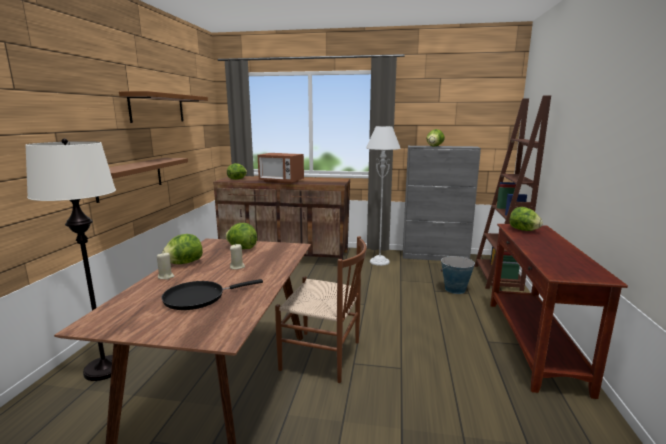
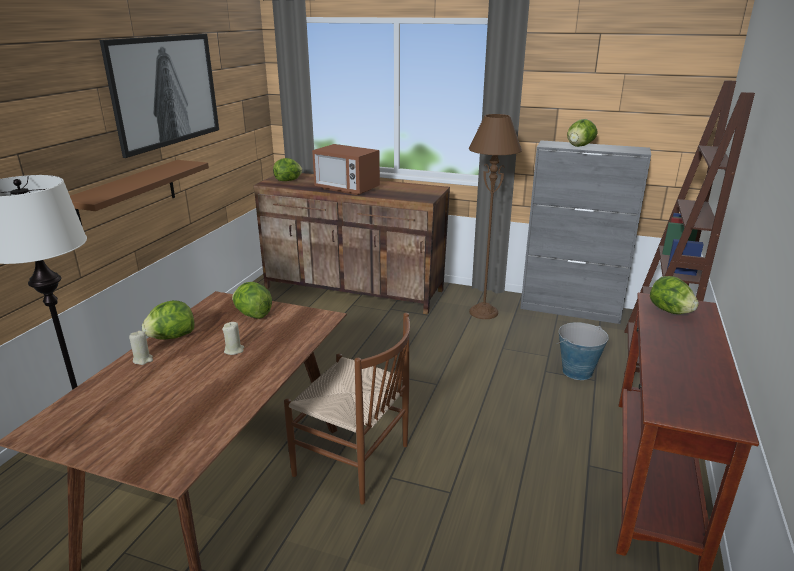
camera: 10 degrees right, 10 degrees up
brown shelf [119,91,208,123] -> picture [100,34,219,158]
black frying pan [161,279,263,310] -> none
grey floor lamp [366,126,401,266] -> brown floor lamp [469,114,522,319]

